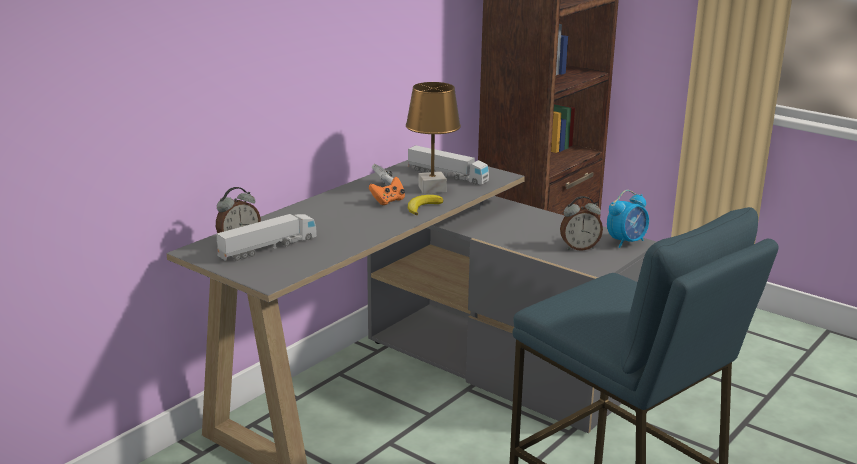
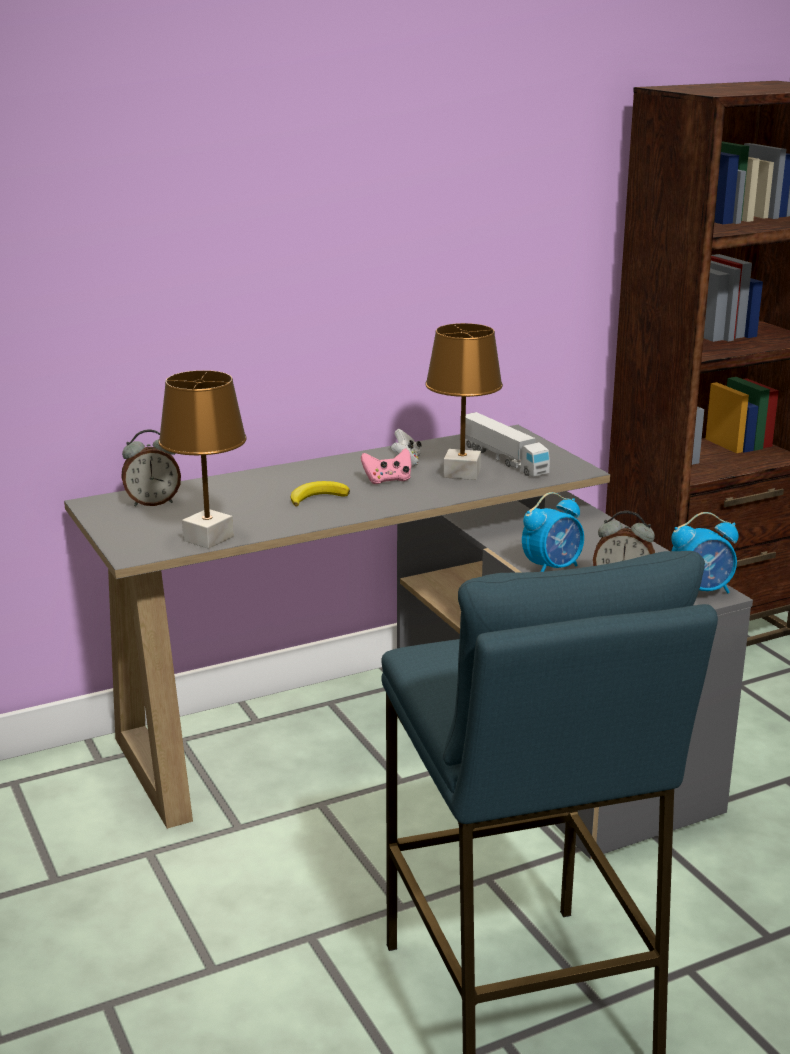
camera: 25 degrees right, 0 degrees up
toy truck [216,214,317,261] -> none
orange game controller [369,177,405,205] -> pink game controller [361,448,411,484]
banana [408,195,443,215] -> banana moved to [290,481,350,507]
none -> brown table lamp [158,370,247,549]
none -> alarm clock [522,492,584,572]

